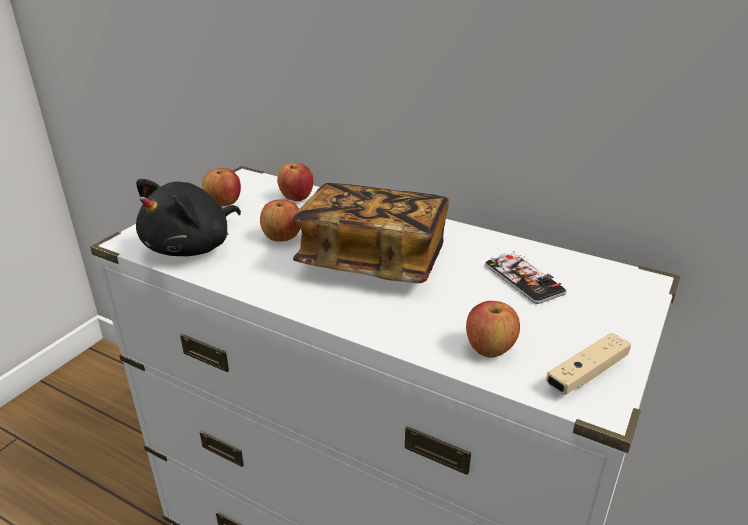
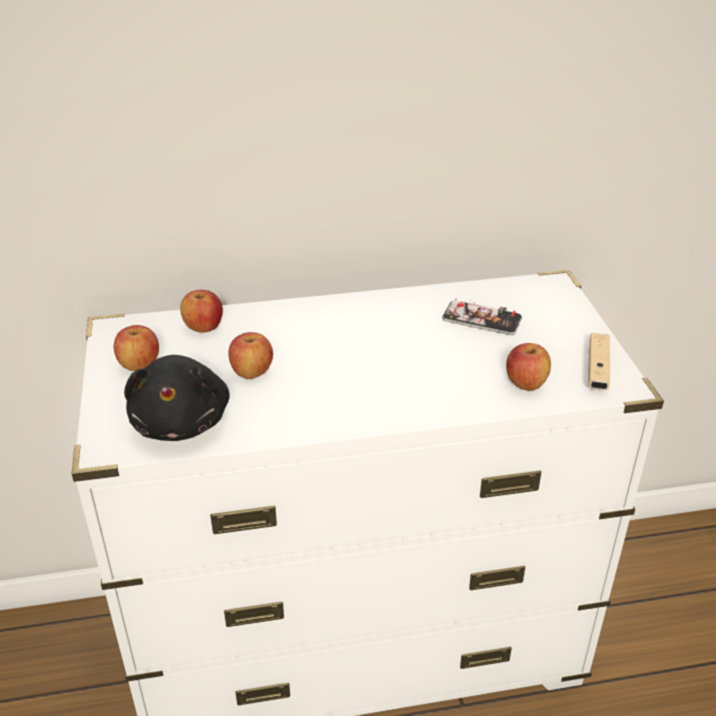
camera: 40 degrees left, 5 degrees up
book [293,183,449,283] -> none

